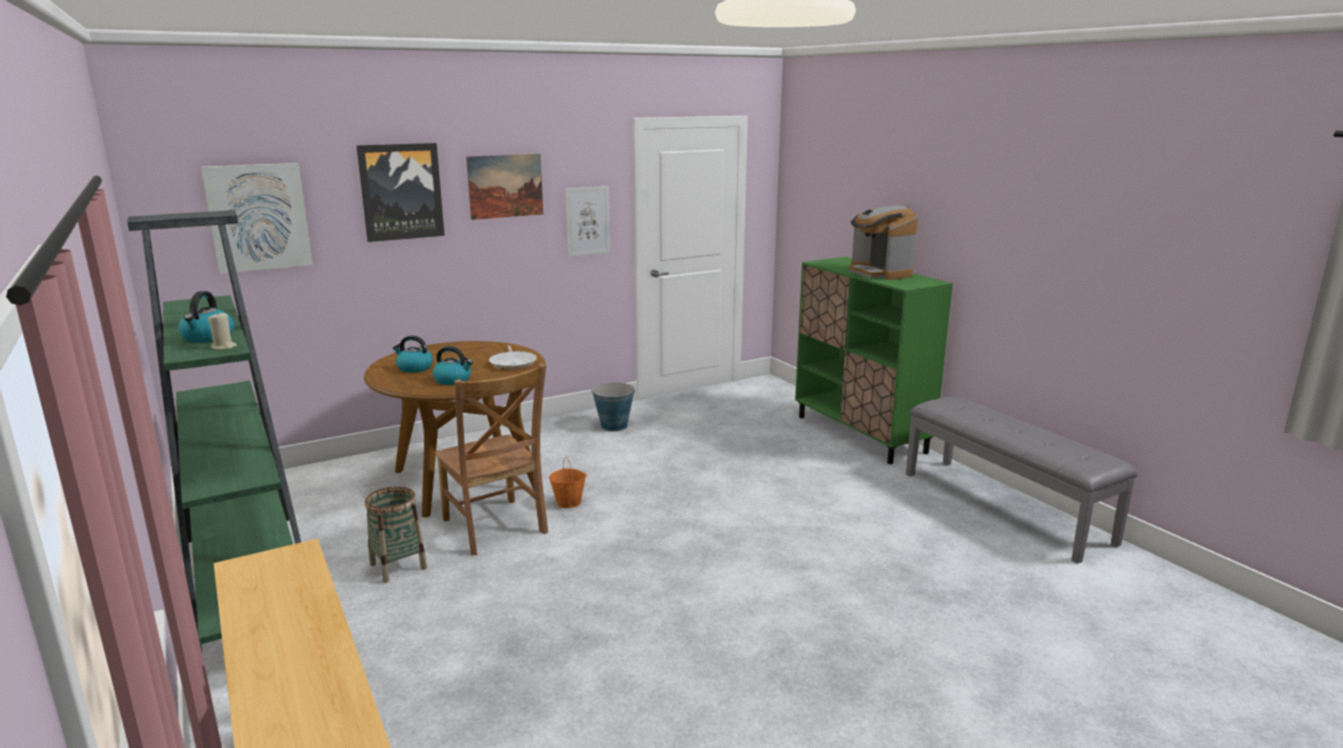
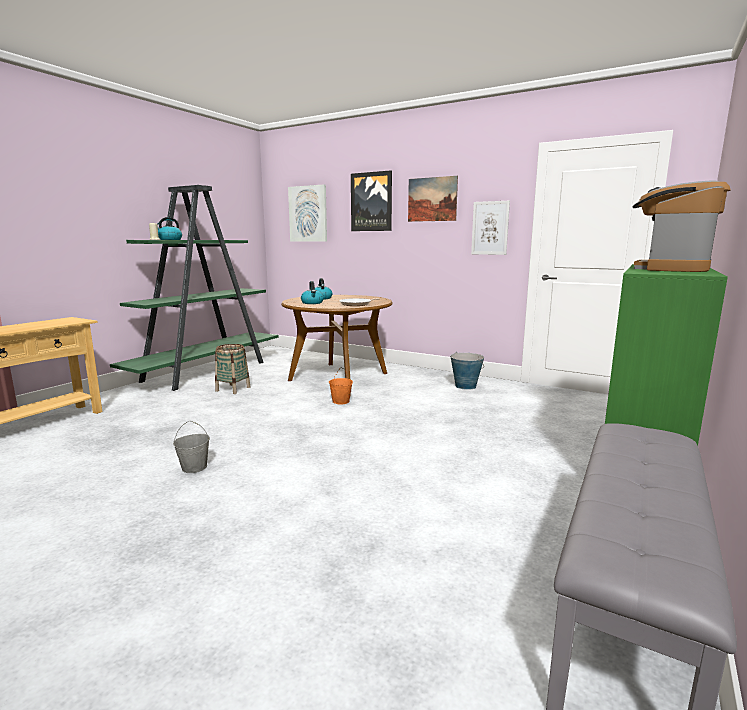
camera: 60 degrees right, 5 degrees down
brown chair [434,364,548,556] -> none
none -> grey bucket [173,421,210,473]

